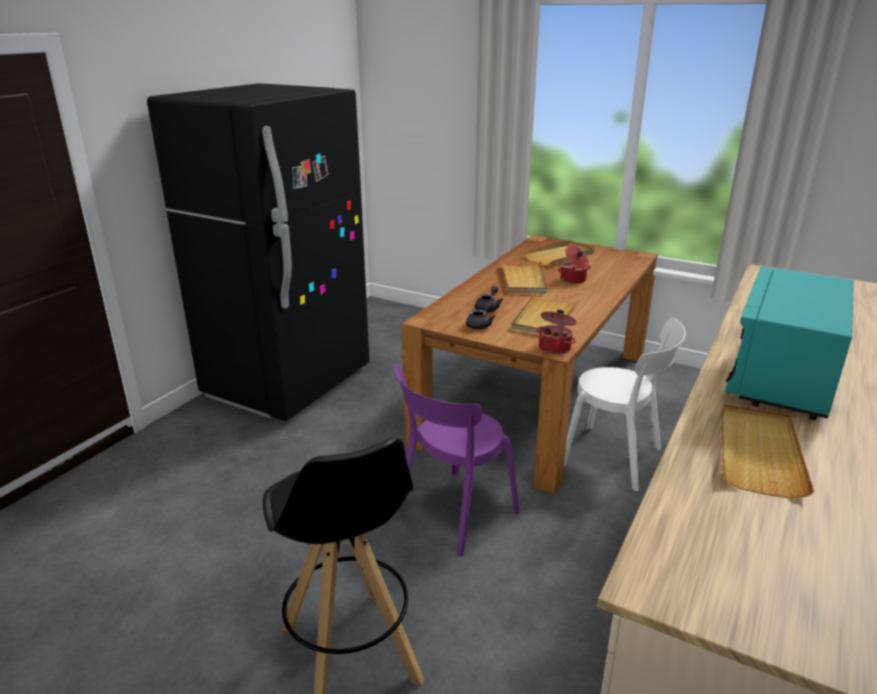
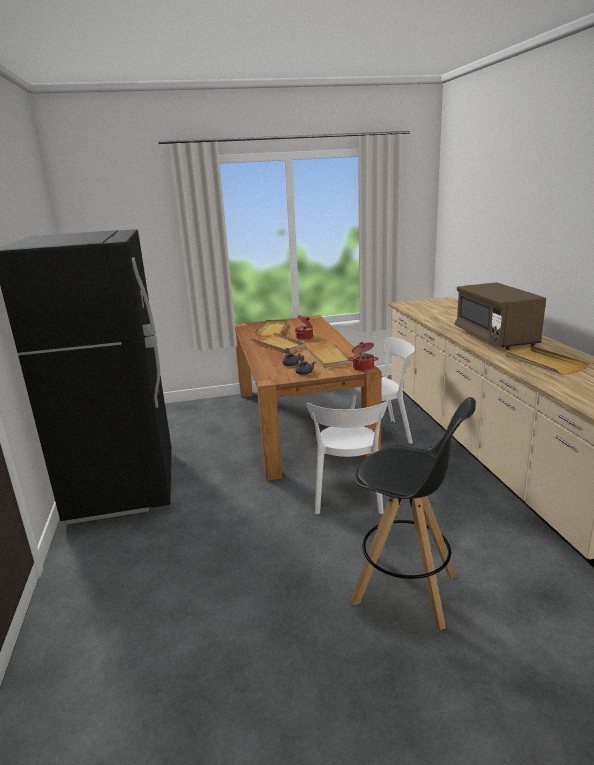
camera: 40 degrees left, 5 degrees down
purple chair [394,364,520,556] -> white chair [307,401,388,514]
turquoise microwave [725,266,854,420] -> brown microwave [455,282,546,350]

